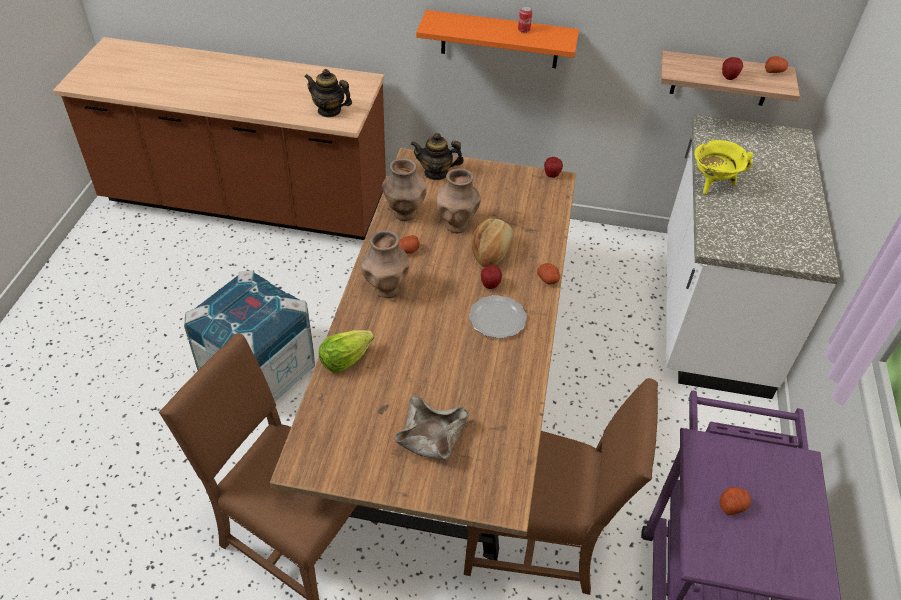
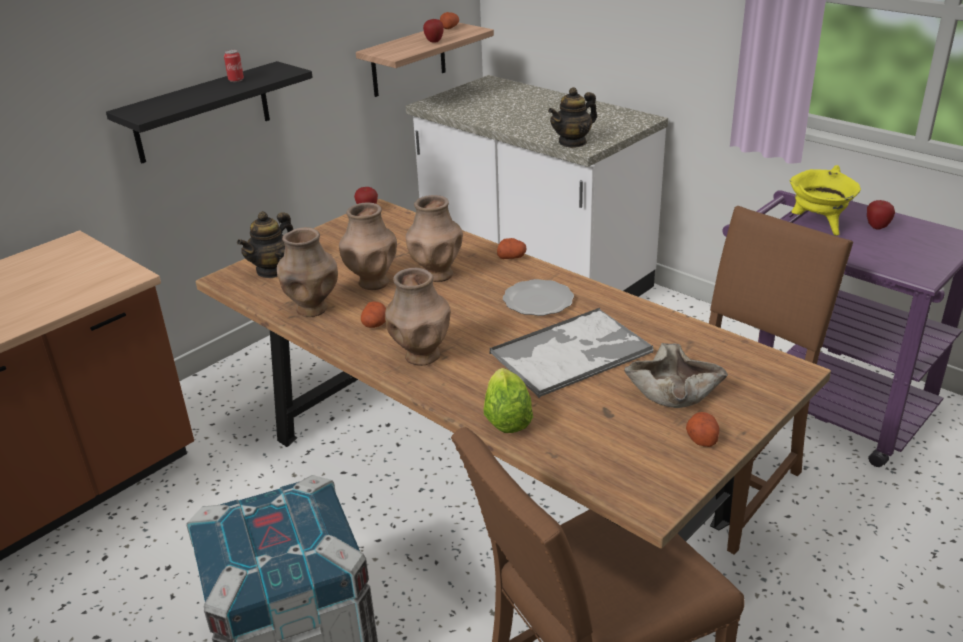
camera: 55 degrees left, 15 degrees down
teapot [304,69,352,117] -> teapot moved to [548,87,597,148]
orange shelf [416,10,579,68] -> black shelf [106,61,313,164]
bread [471,218,513,268] -> brown vase [406,195,463,282]
apple [481,265,502,289] -> apple moved to [867,200,895,230]
yellow cooking pot [694,140,753,195] -> yellow cooking pot moved to [790,165,861,236]
potato [719,487,751,515] -> potato moved to [686,412,719,447]
none -> tray [490,308,653,398]

